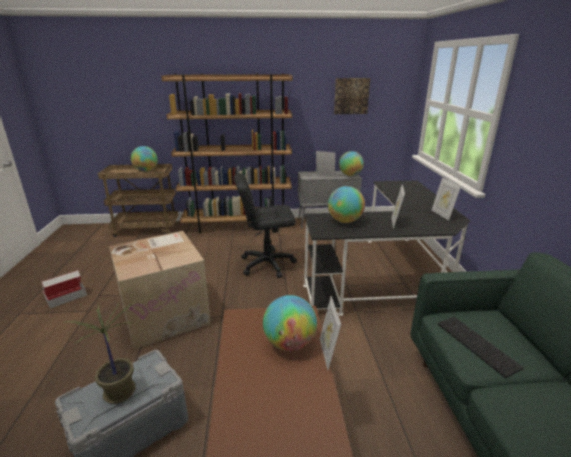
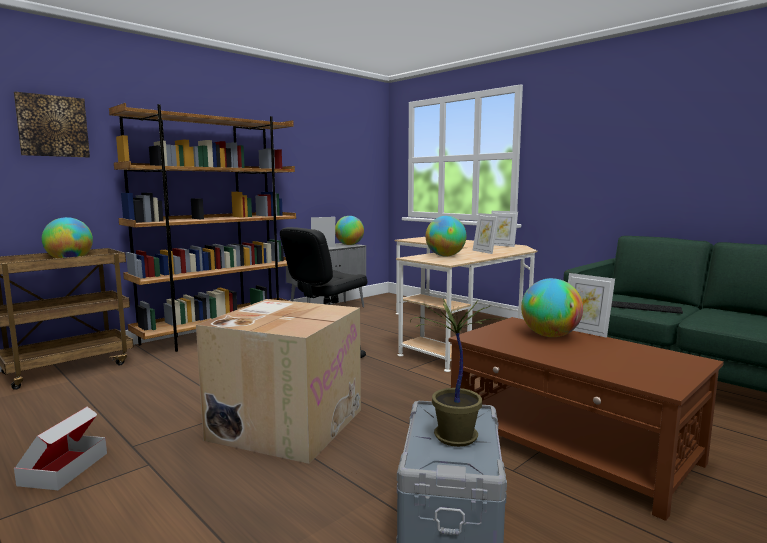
camera: 40 degrees left, 15 degrees down
black desk [303,180,470,316] -> beige desk [395,237,537,372]
picture [334,78,370,114] -> picture moved to [14,92,90,157]

